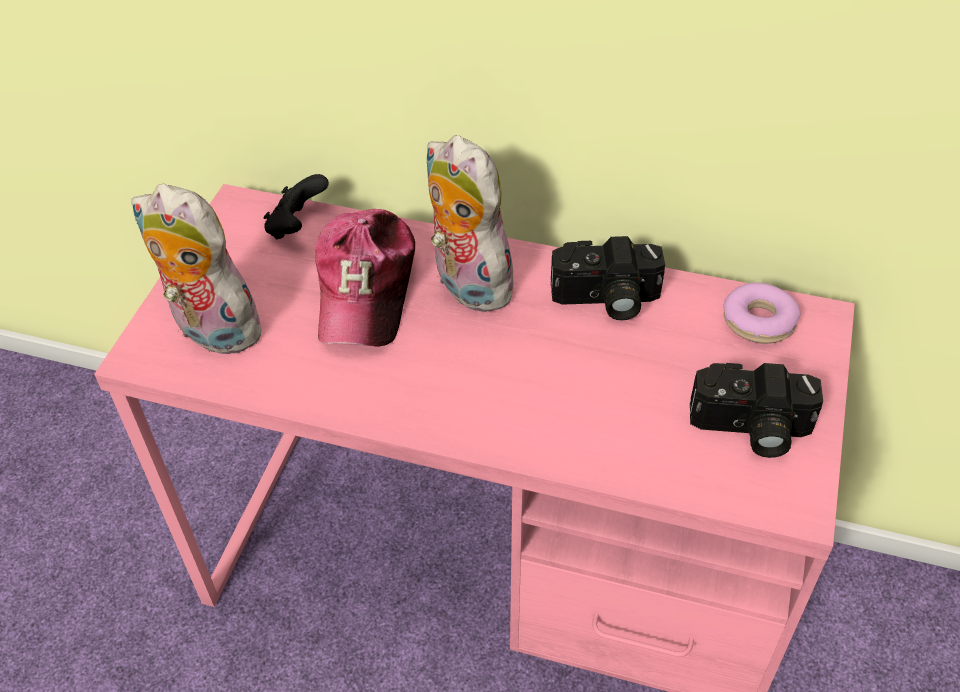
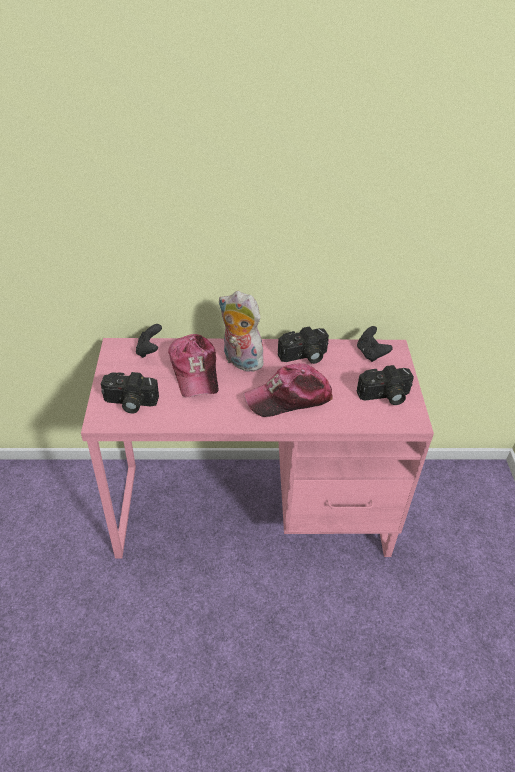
camera: 20 degrees left, 5 degrees down
plush toy [131,184,268,357] -> camera [101,372,159,414]
donut [723,283,801,344] -> black game controller [357,326,393,362]
none -> cap [244,363,333,417]

